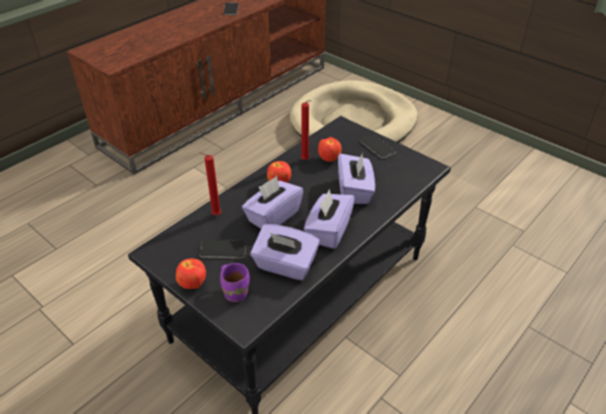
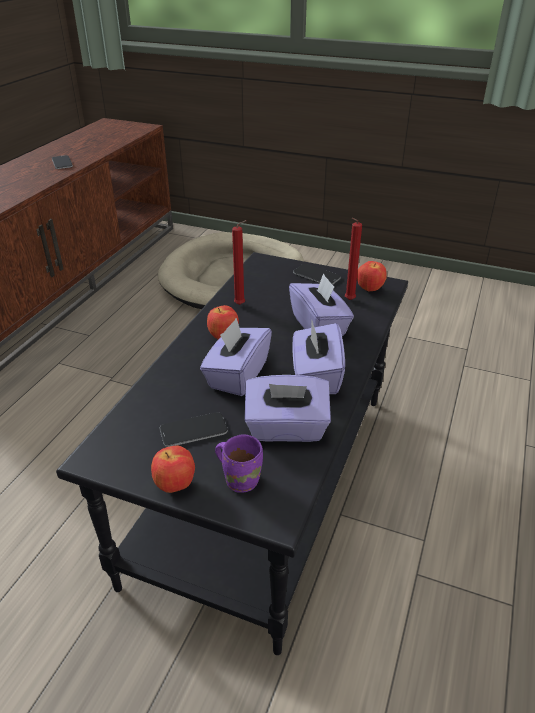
camera: 20 degrees left, 5 degrees down
red candle [199,152,221,215] -> red candle moved to [345,218,362,300]
apple [318,137,342,162] -> apple moved to [357,261,387,291]

